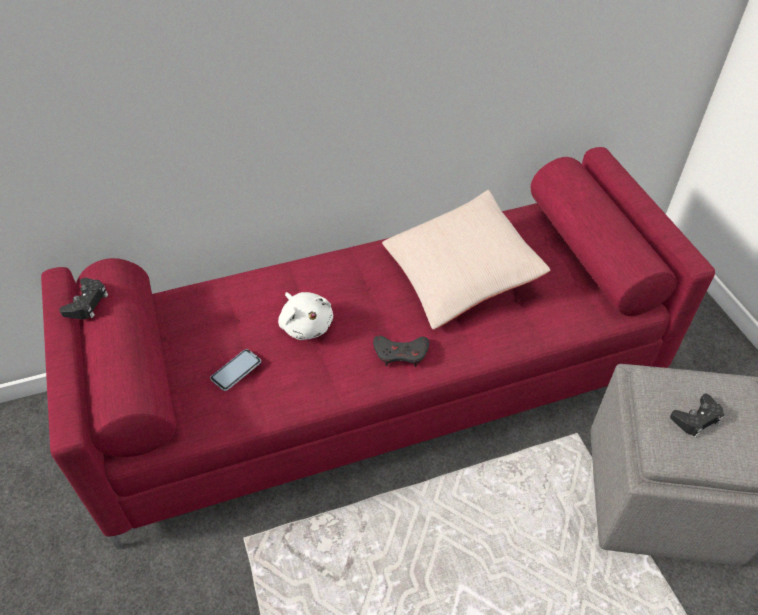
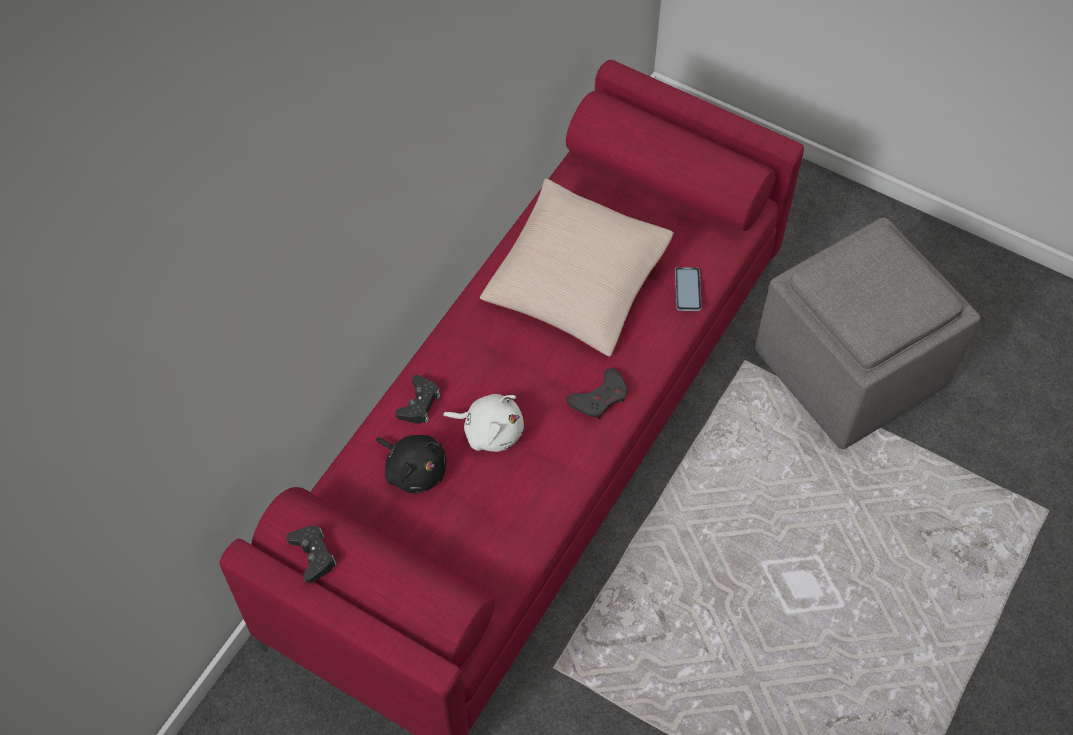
camera: 40 degrees left, 10 degrees up
phone [210,349,261,391] -> phone moved to [675,267,702,311]
black game controller [670,394,725,438] -> black game controller moved to [395,375,441,424]
none -> black plush toy [376,435,446,494]

